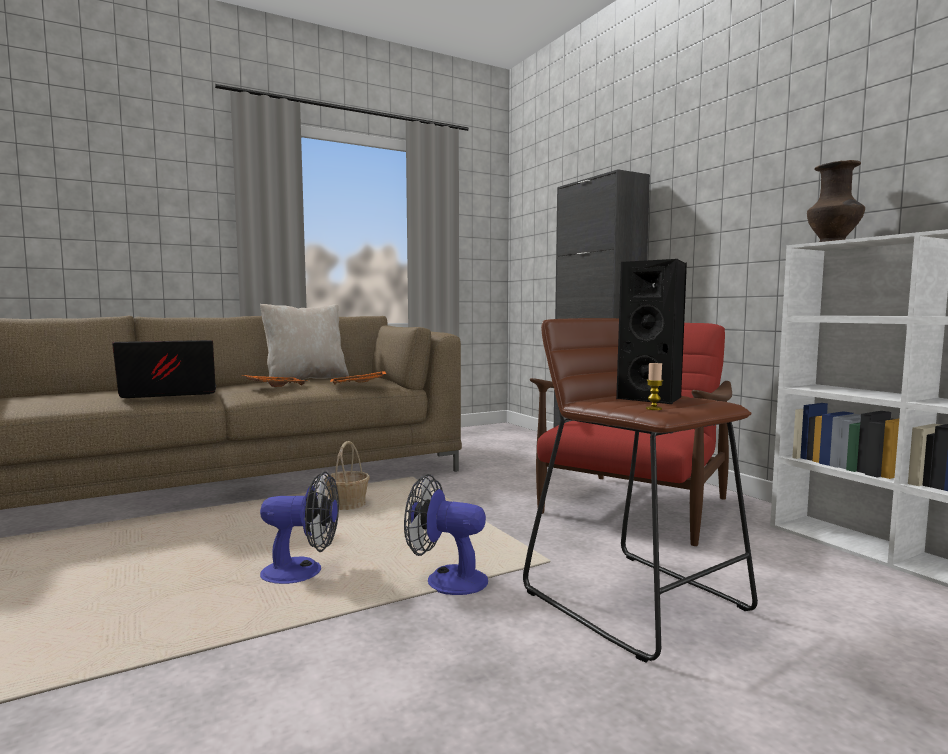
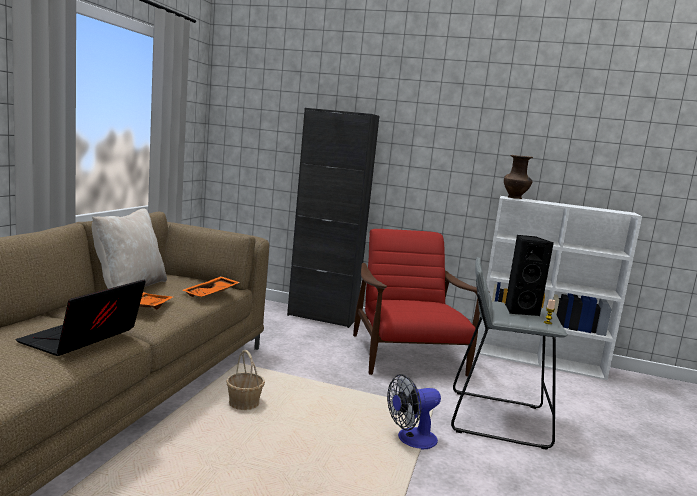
camera: 45 degrees left, 5 degrees up
fan [260,471,339,584] -> none
brown stool [523,318,758,663] -> grey stool [451,257,567,450]

